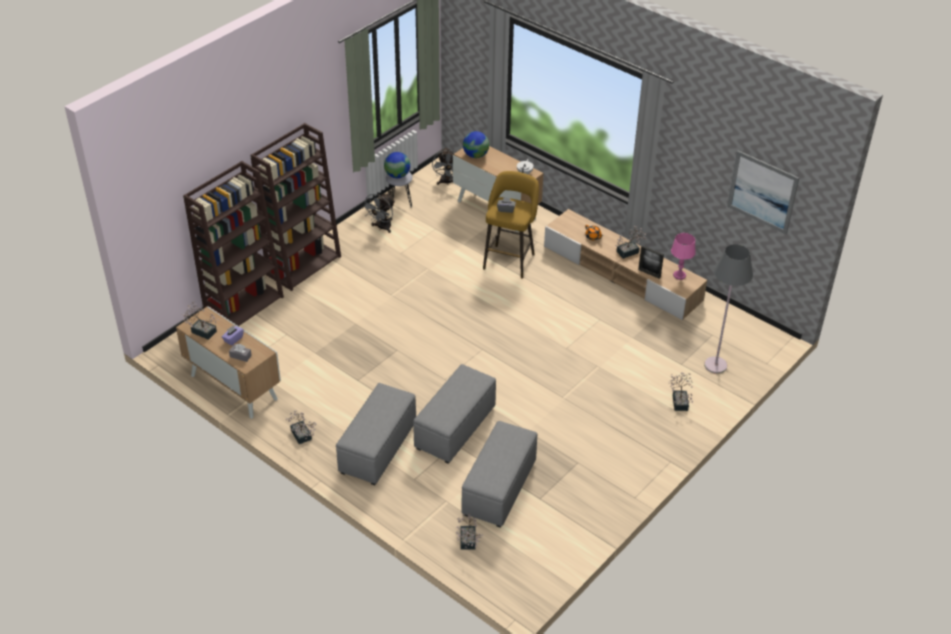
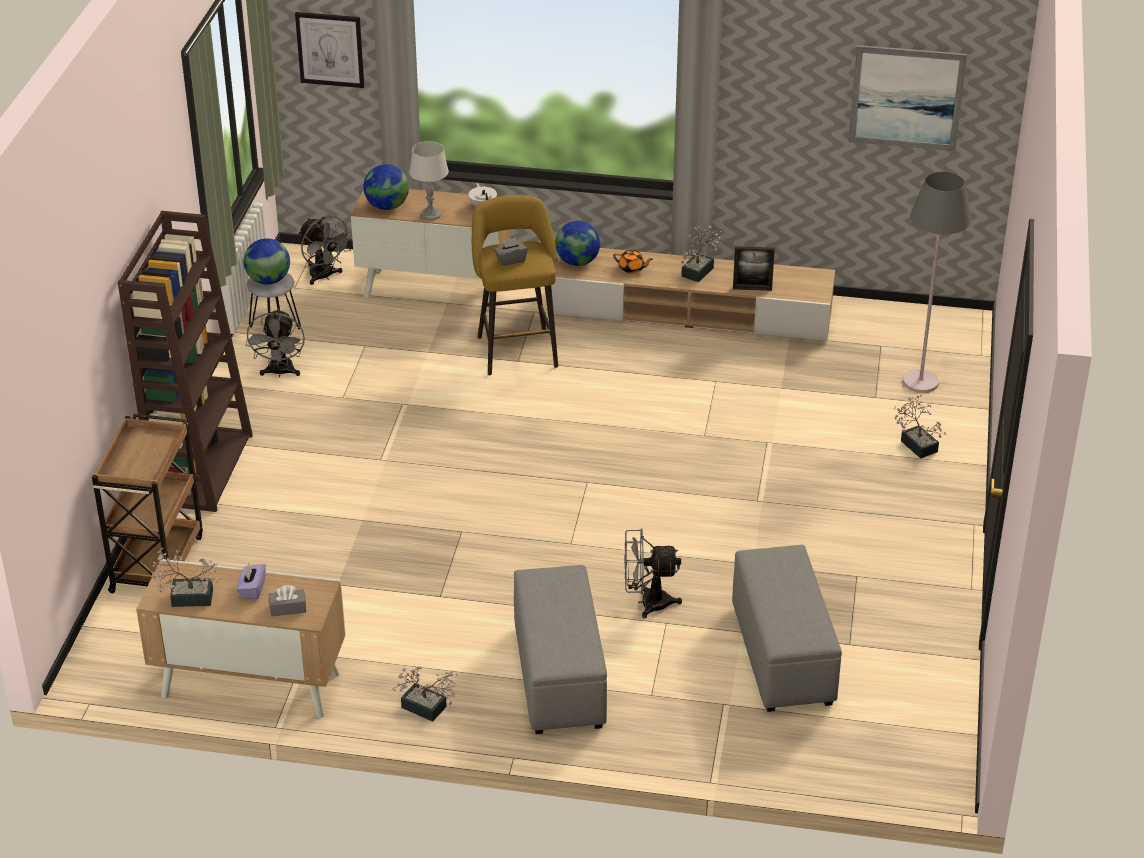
camera: 30 degrees left, 5 degrees down
brown bookcase [183,161,284,326] -> brown cart [92,414,203,593]
grey ottoman [413,364,496,464] -> grey fan [625,528,682,618]
potted plant [456,514,483,549] -> none
pink table lamp [671,233,696,280] -> none
none -> picture [295,12,364,88]
none -> grey table lamp [409,141,449,220]
none -> globe [555,221,600,266]

